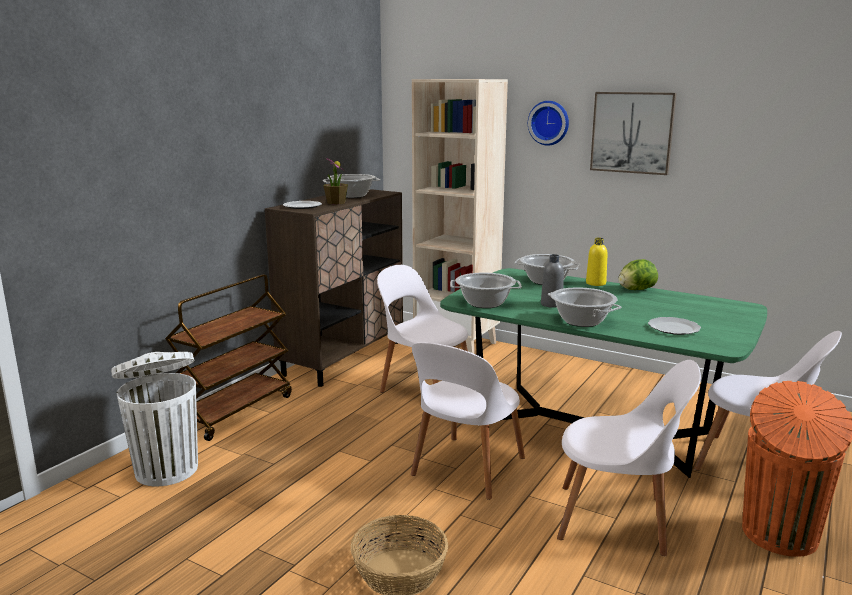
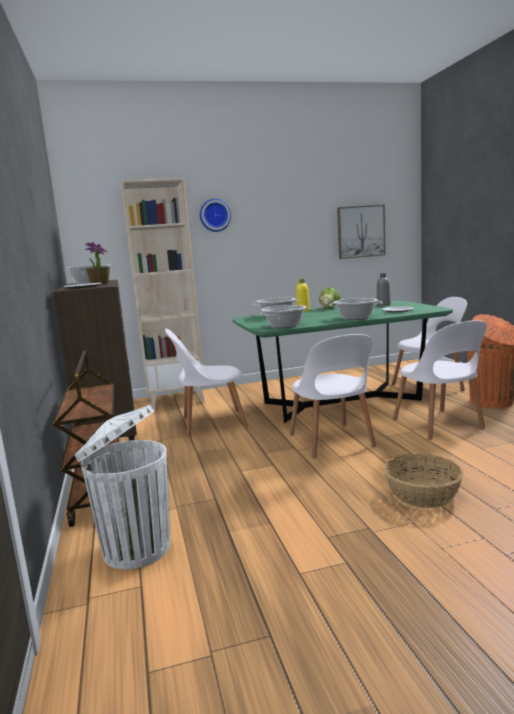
camera: 45 degrees left, 5 degrees down
grey bottle [541,254,564,308] -> grey bottle moved to [377,273,391,306]
white chair [557,360,701,556] -> white chair turned 105 degrees clockwise [393,320,487,440]
picture [590,92,676,175] -> picture moved to [337,205,386,259]

